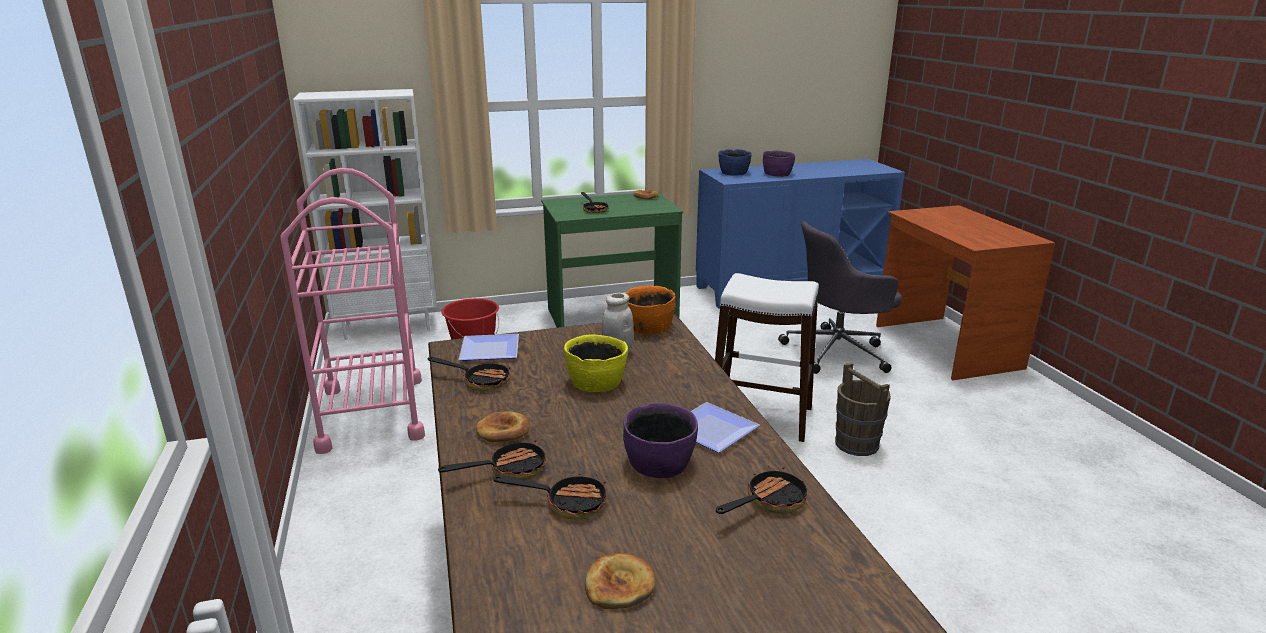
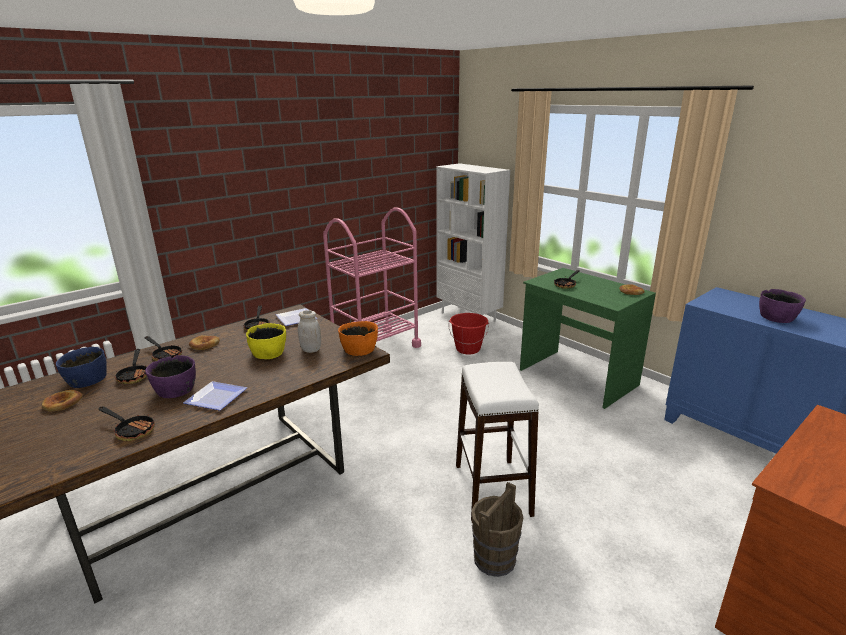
camera: 65 degrees right, 0 degrees up
blue bowl [718,149,752,176] -> blue bowl moved to [56,347,107,388]
grey office chair [778,222,902,374] -> none

